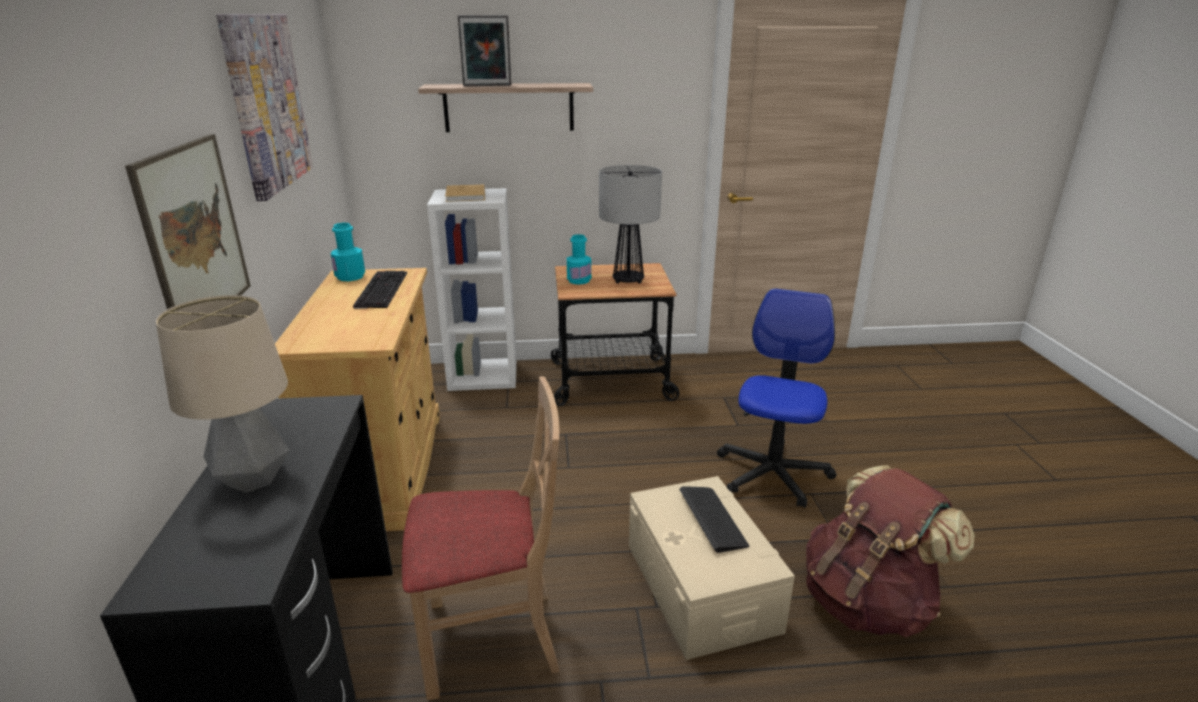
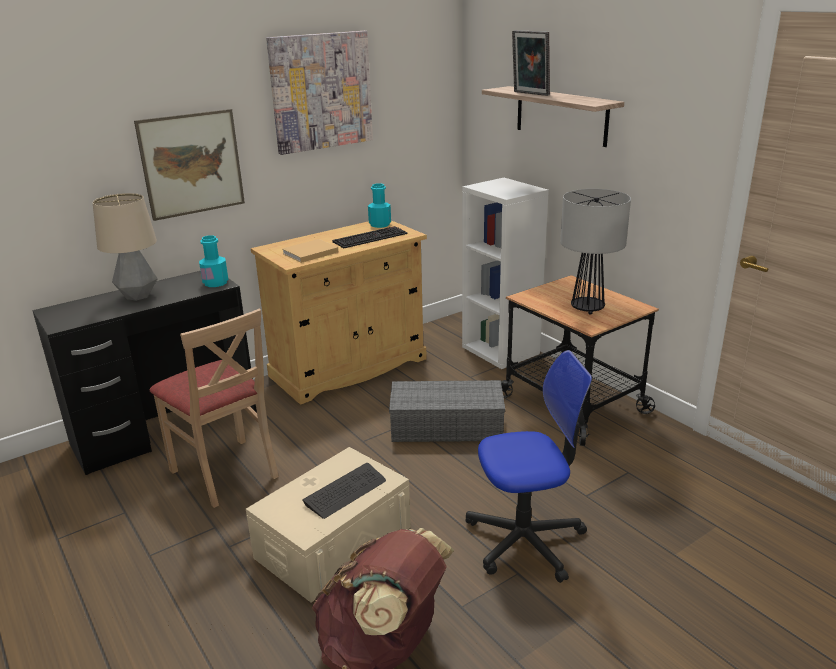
camera: 60 degrees right, 0 degrees up
beige book [445,184,485,202] -> beige book moved to [282,239,338,263]
turquoise bottle [567,234,591,285] -> turquoise bottle moved to [199,235,228,287]
none -> grey storage box [389,380,505,442]

